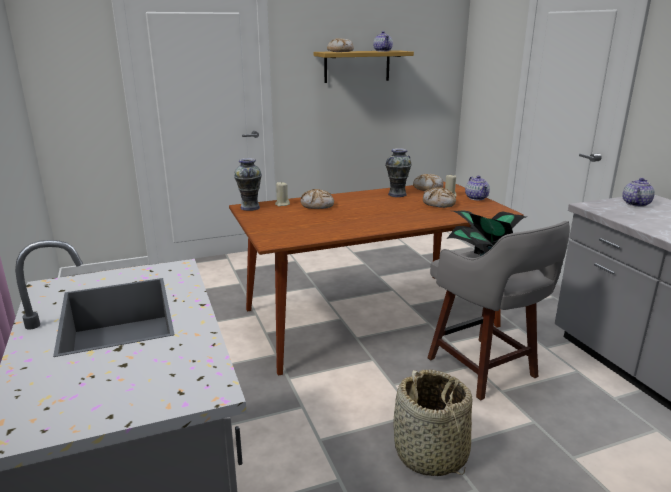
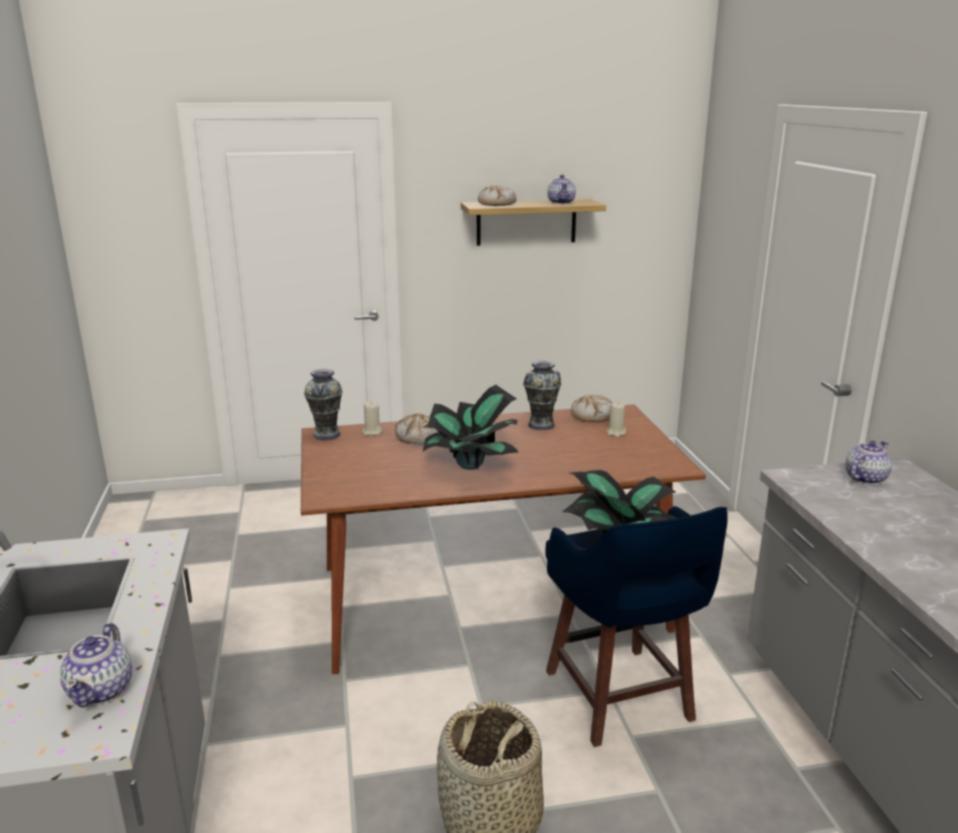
camera: 10 degrees right, 0 degrees up
bread [423,187,456,208] -> none
grey stool [427,221,570,400] -> blue stool [545,506,728,747]
teapot [465,176,490,200] -> teapot moved to [60,623,132,707]
none -> potted plant [423,385,518,470]

